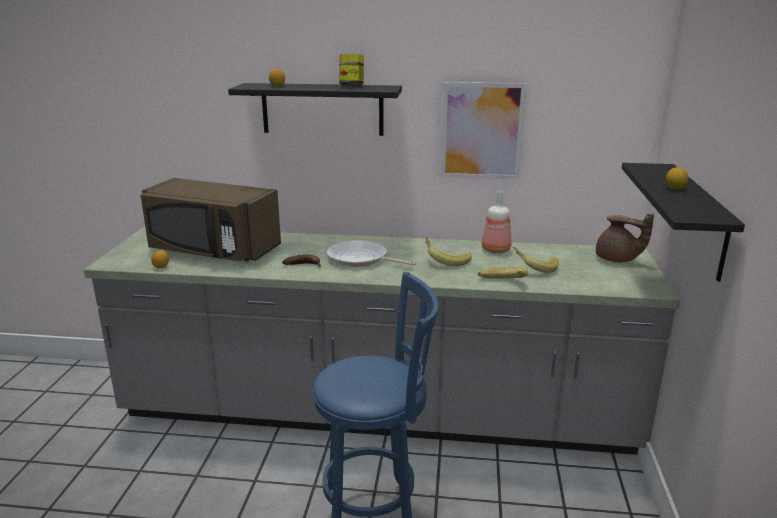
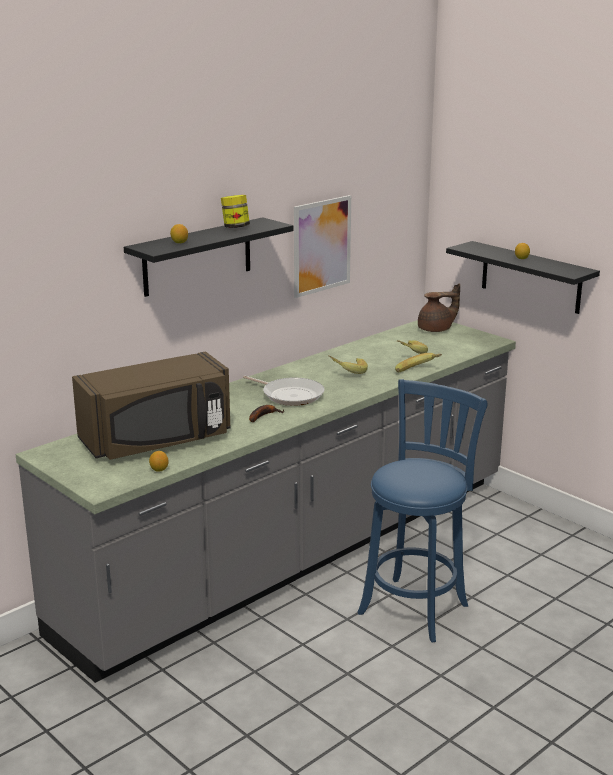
camera: 50 degrees left, 0 degrees up
frying pan [327,240,416,267] -> frying pan turned 120 degrees counterclockwise [243,376,324,406]
bottle [481,191,511,253] -> none

